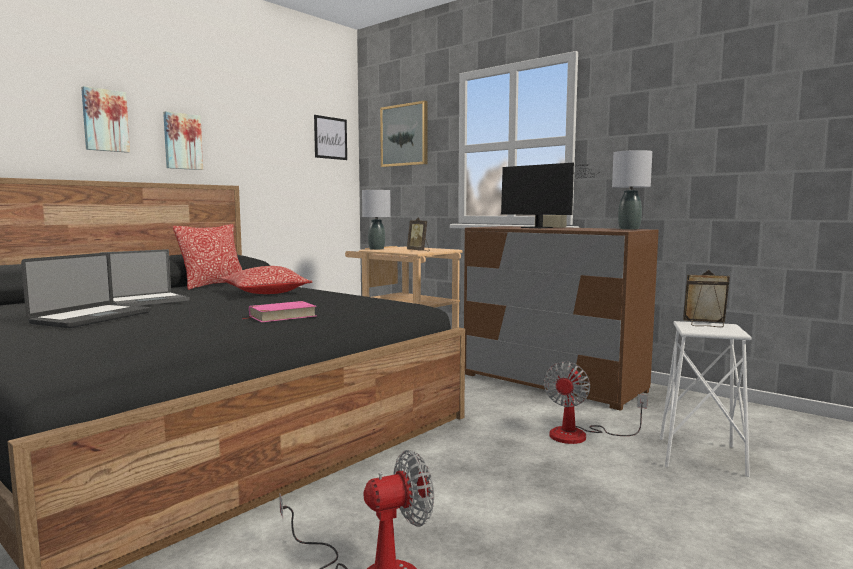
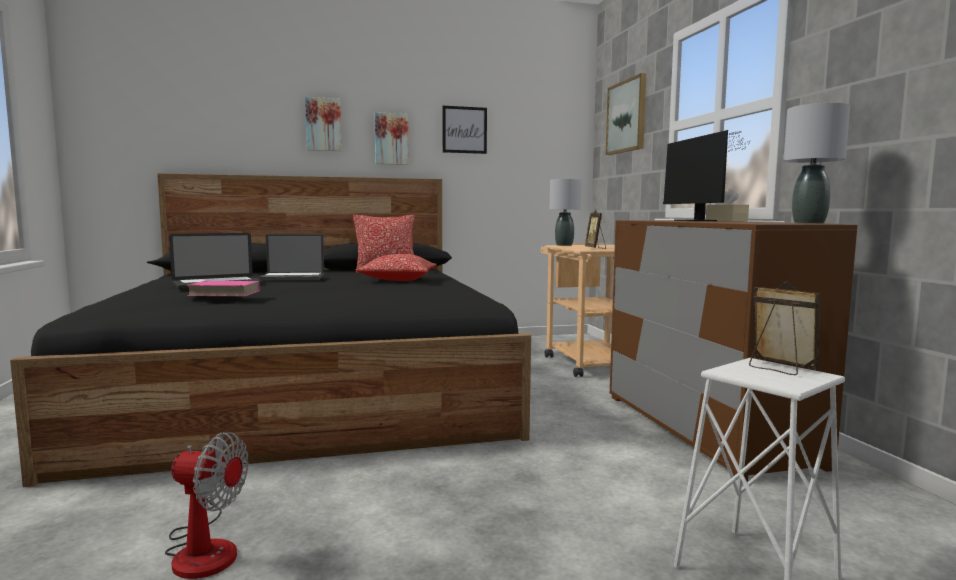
camera: 35 degrees right, 0 degrees up
pink book [243,301,316,322] -> pink book moved to [186,281,260,296]
picture [314,115,347,160] -> picture moved to [443,106,487,154]
fan [543,361,648,444] -> none

